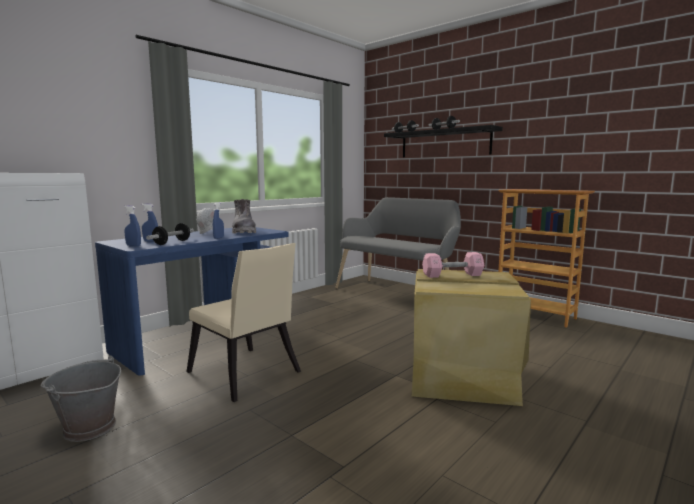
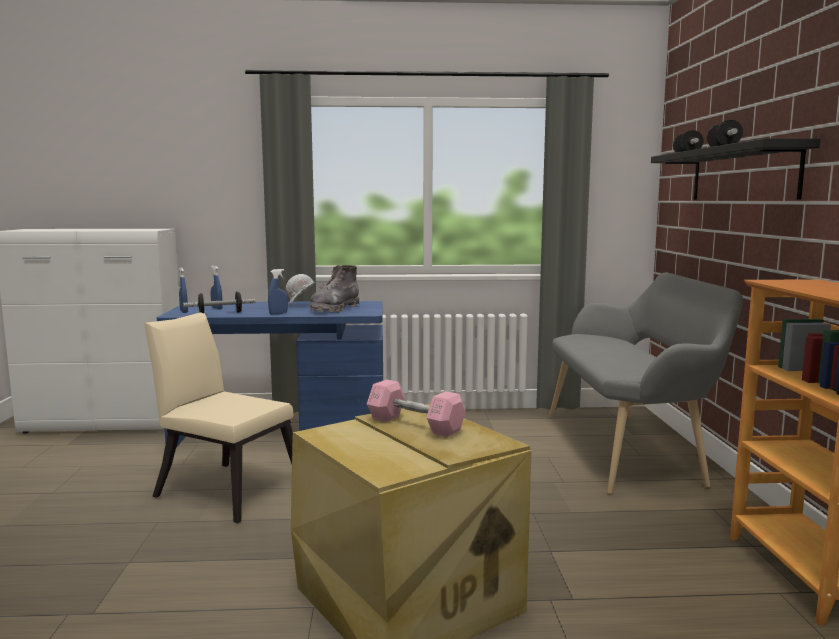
camera: 45 degrees right, 0 degrees up
grey bucket [40,356,121,442] -> none
beige chair [186,243,301,402] -> beige chair turned 120 degrees clockwise [144,312,293,523]

